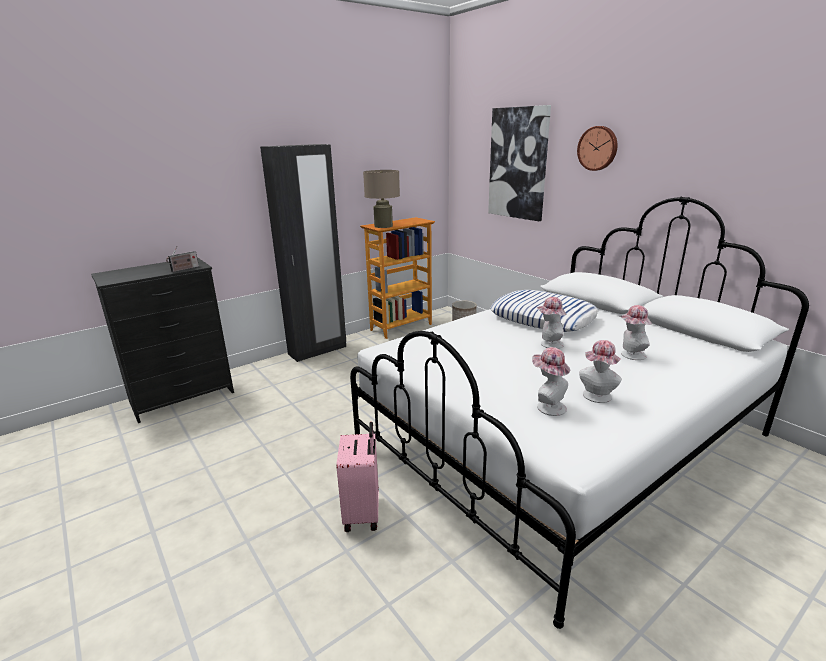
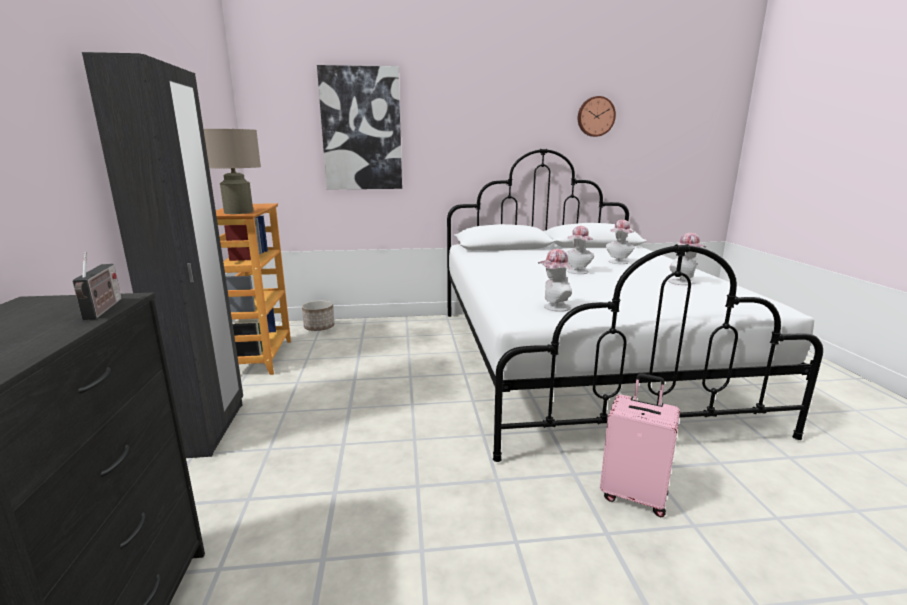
camera: 60 degrees left, 5 degrees down
pillow [490,290,599,332] -> none
hat [532,347,570,416] -> hat moved to [538,249,573,312]
wall clock [577,126,617,171] -> wall clock moved to [578,96,616,137]

